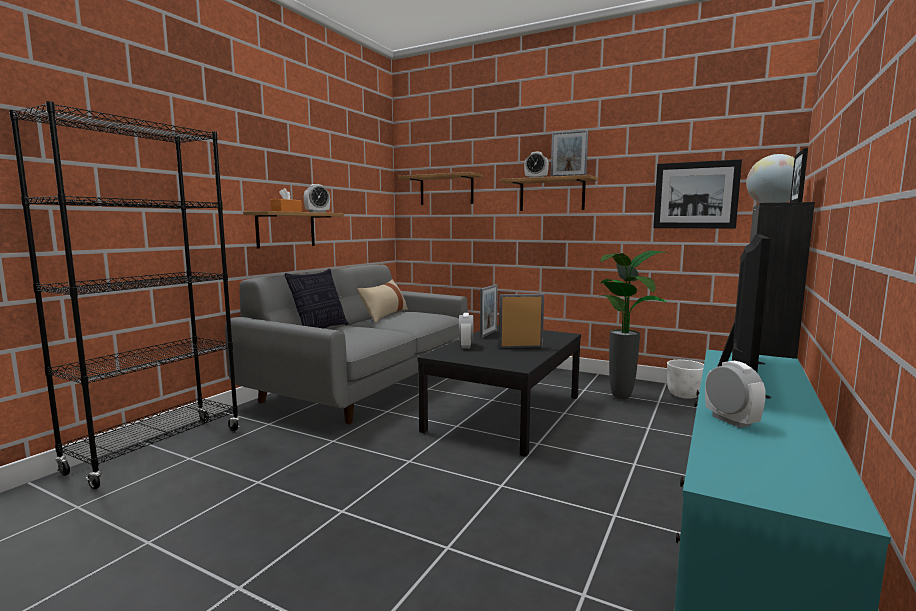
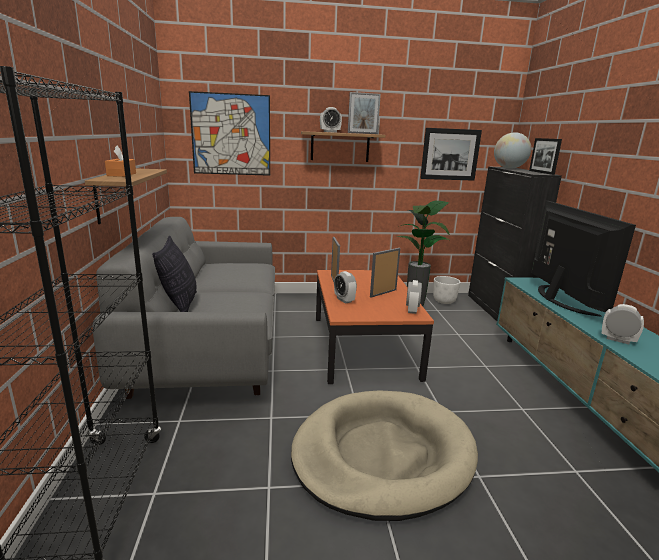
camera: 35 degrees left, 10 degrees up
alarm clock [304,184,330,213] -> alarm clock moved to [406,280,422,314]
beige pillow [357,279,408,323] -> none
shelf [398,172,483,205] -> picture [189,91,270,176]
black coffee table [417,325,581,457] -> orange coffee table [316,270,434,384]
none -> beige dog bed [291,390,478,521]

